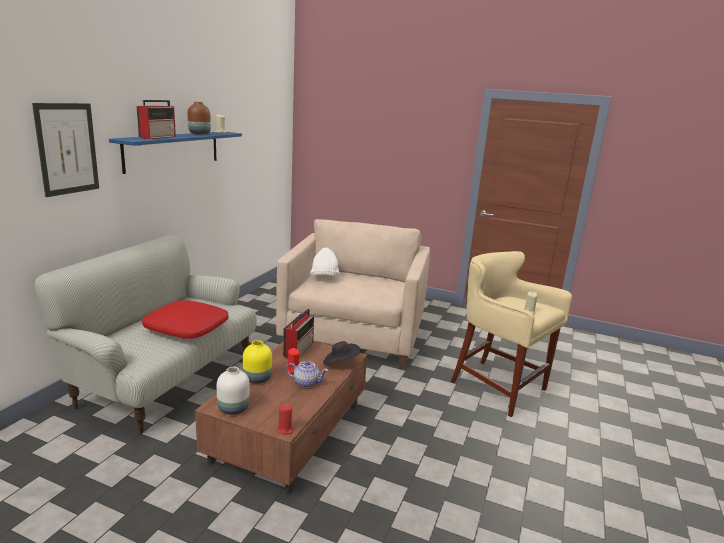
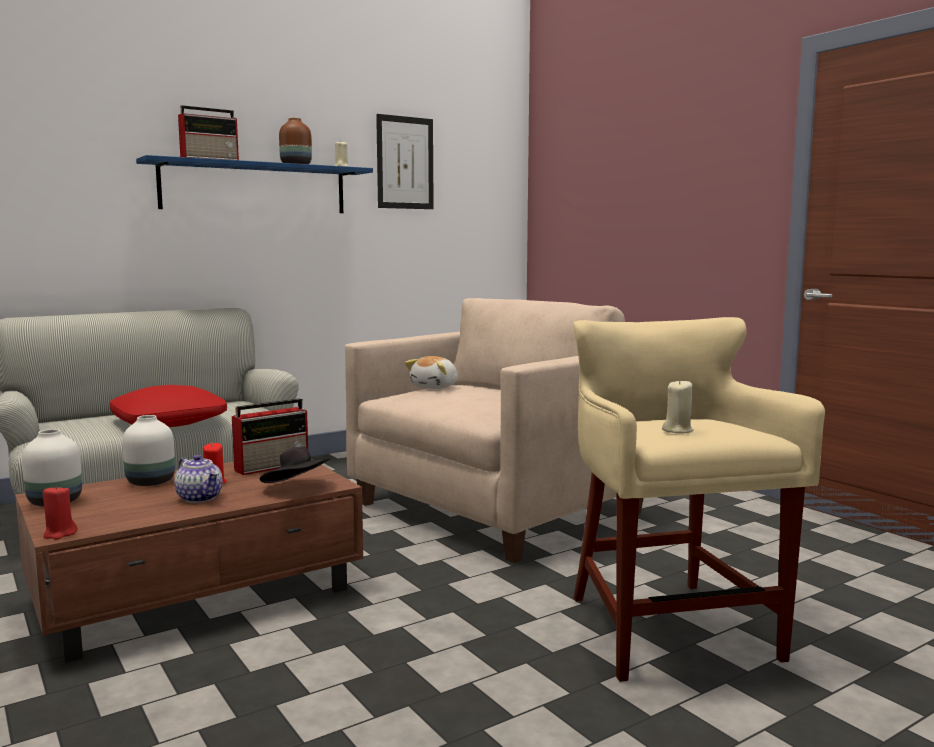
camera: 35 degrees right, 10 degrees down
picture [32,103,99,197] -> picture moved to [376,114,434,209]
yellow vase [243,340,272,384] -> white vase [122,415,175,486]
white hat [310,248,340,276] -> plush toy [405,356,458,389]

